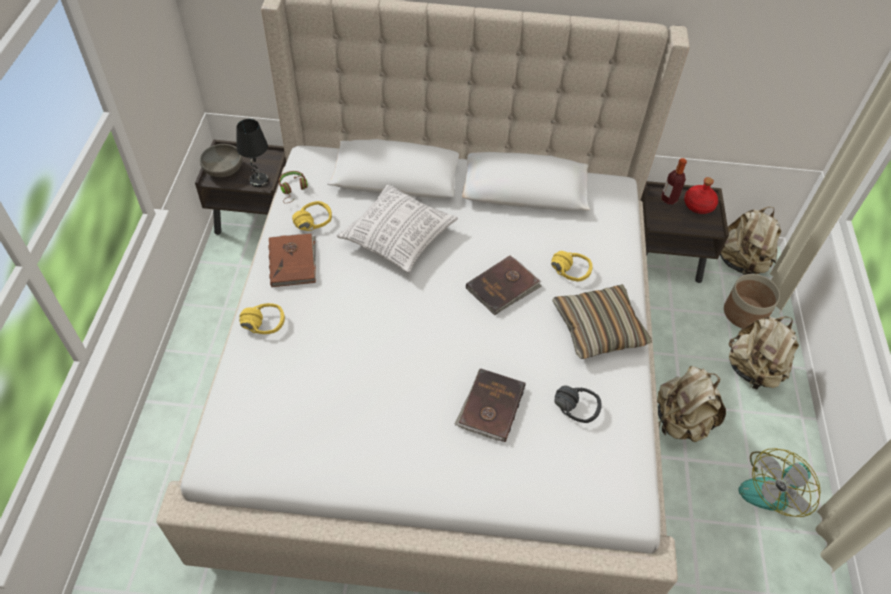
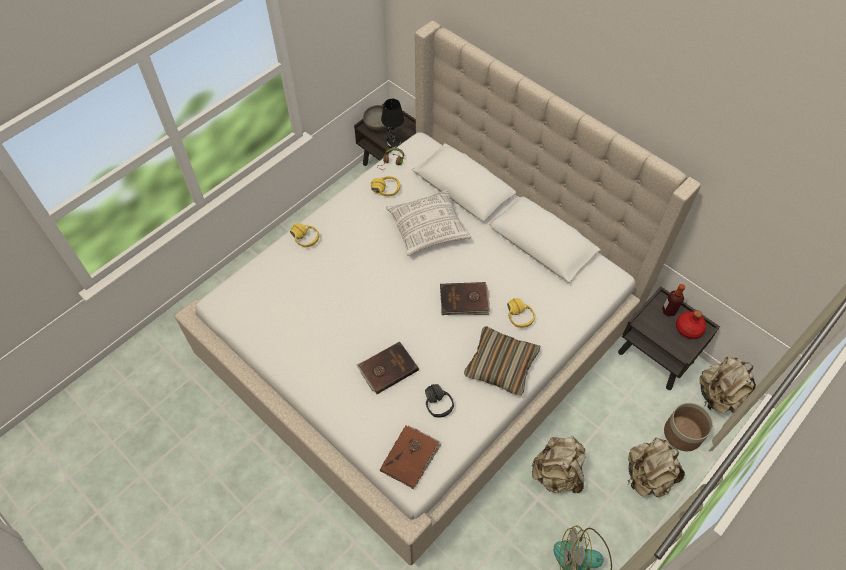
camera: 40 degrees right, 5 degrees up
brown book [268,233,316,287] -> brown book moved to [380,425,442,489]

